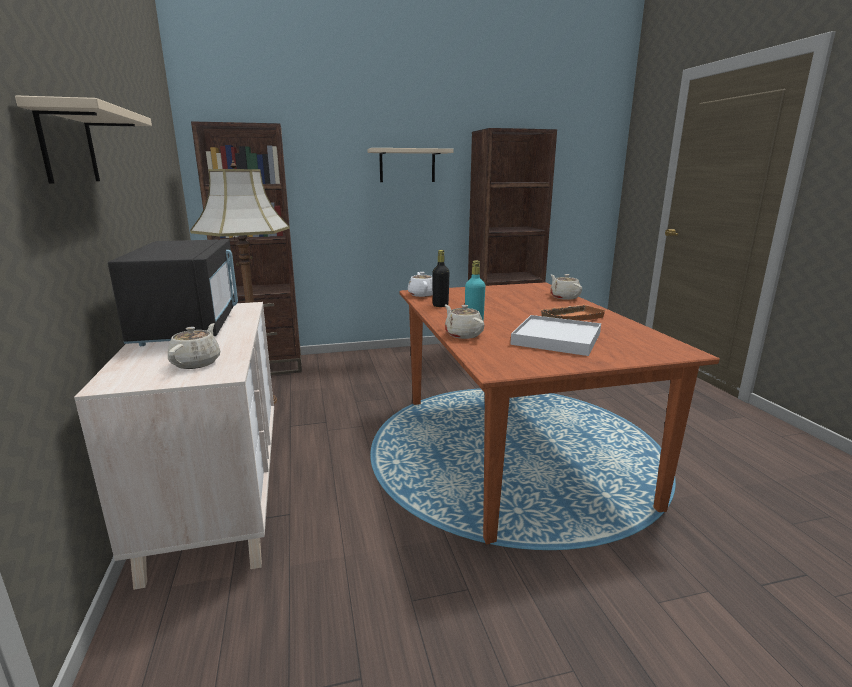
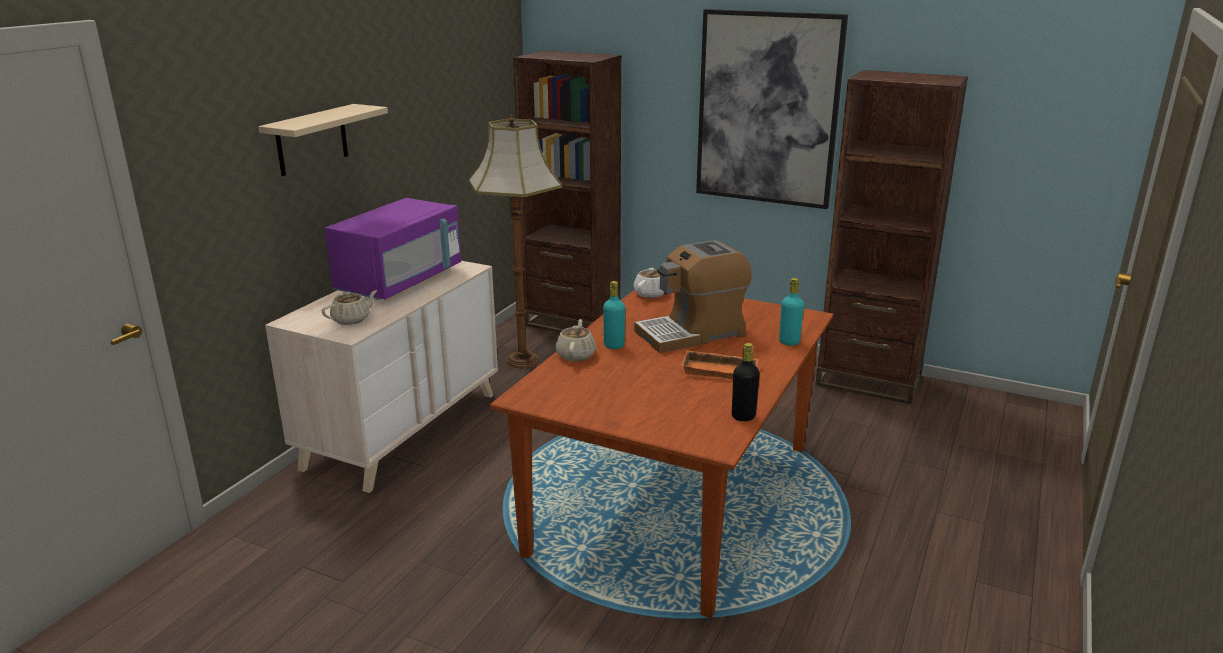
camera: 40 degrees right, 5 degrees up
black microwave [108,239,238,346] -> purple microwave [325,198,461,300]
beige shelf [367,148,454,182] -> picture [696,9,848,209]
black bottle [432,250,450,307] -> black bottle moved to [732,343,760,421]
white tray [511,315,601,356] -> none
beige teapot [550,274,582,300] -> turquoise bottle [779,278,804,346]
none -> coffee machine [634,240,752,353]

